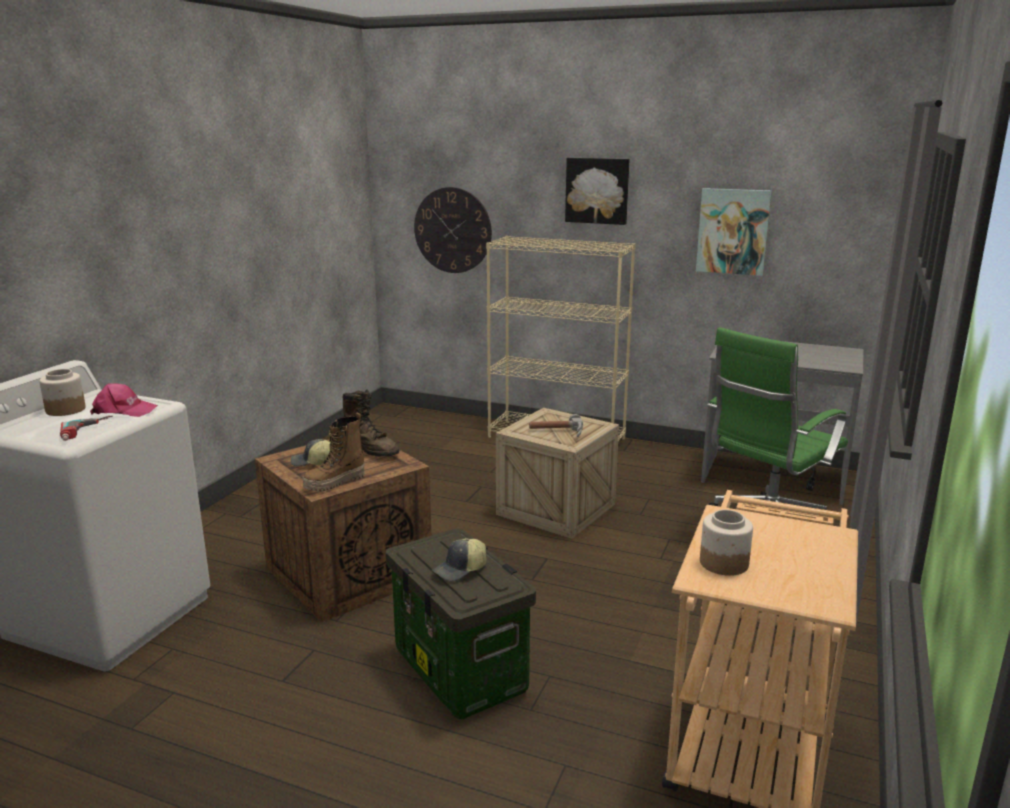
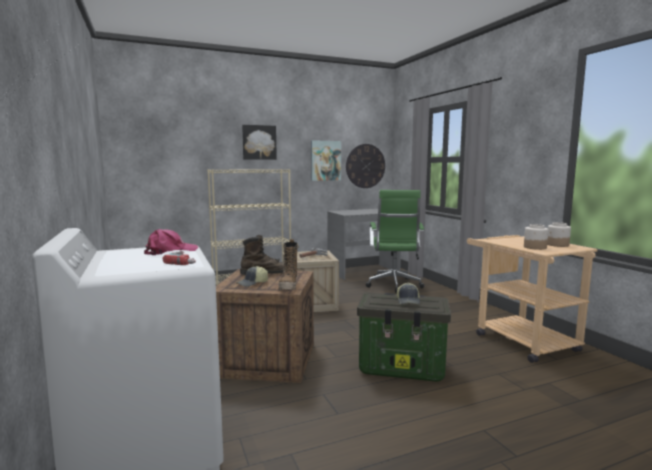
camera: 45 degrees left, 10 degrees down
jar [39,369,86,416] -> jar moved to [547,222,571,247]
wall clock [414,187,492,273] -> wall clock moved to [346,144,385,188]

